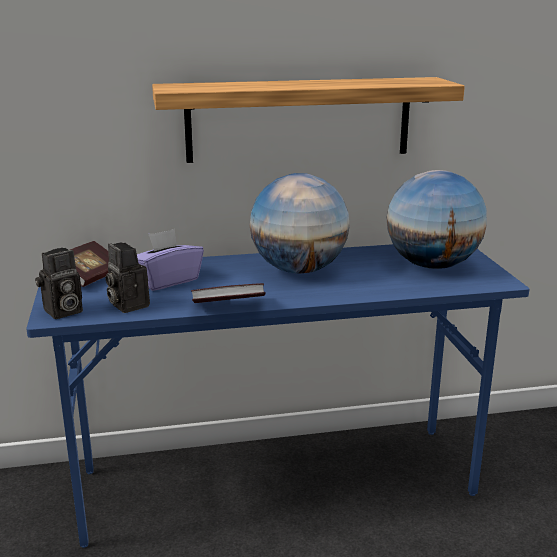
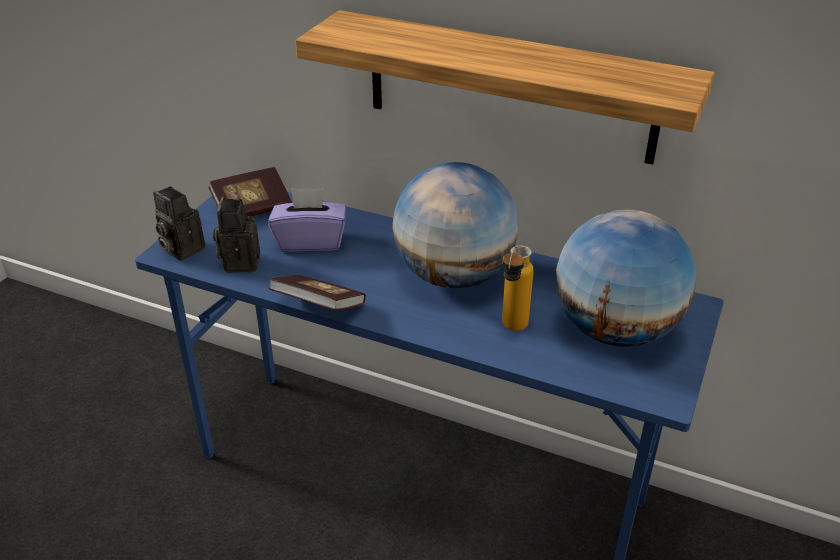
camera: 35 degrees right, 15 degrees up
camera [35,248,83,319] -> camera turned 45 degrees clockwise [153,186,205,261]
none -> bottle [502,246,534,331]

